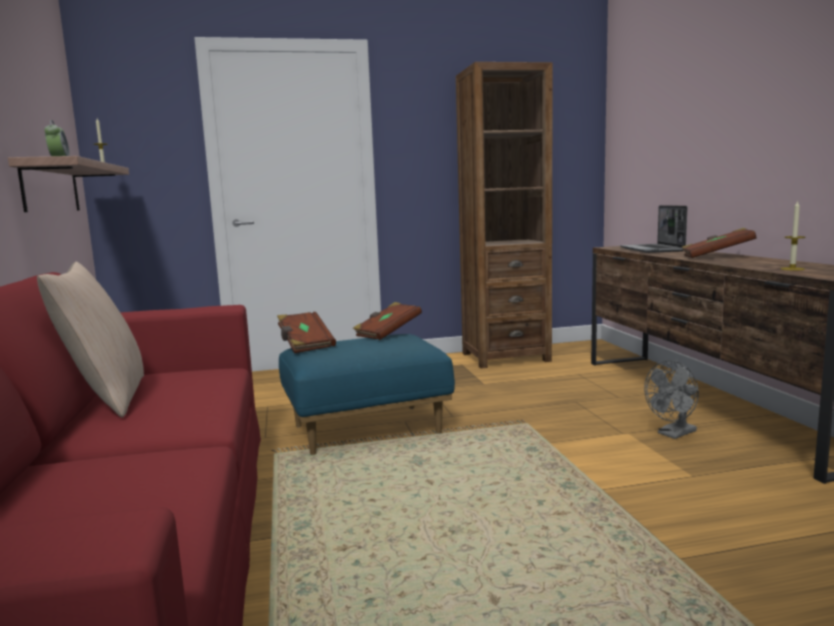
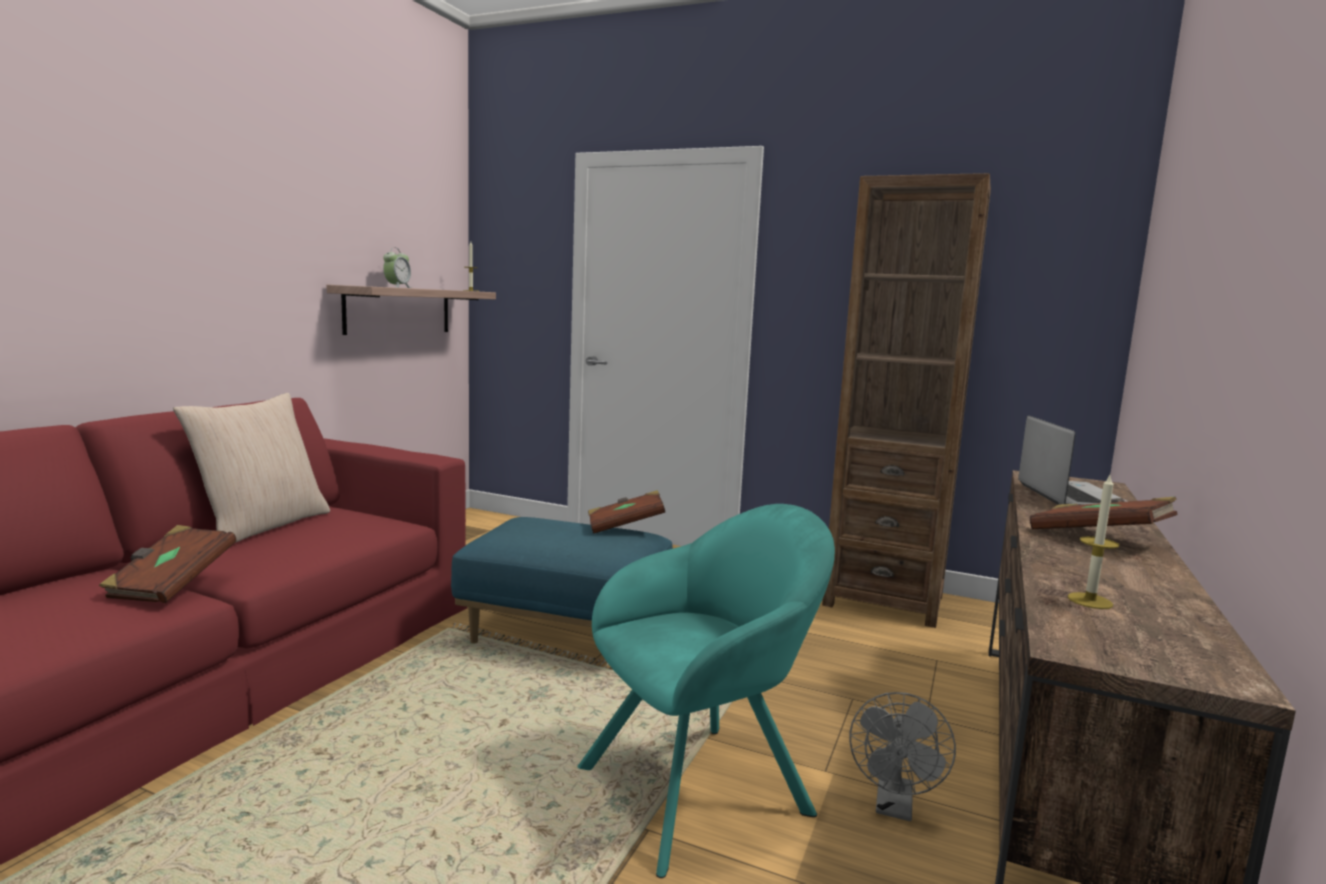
camera: 35 degrees right, 0 degrees up
brown book [277,312,336,353] -> brown book moved to [99,525,237,603]
laptop [620,205,687,253] -> laptop turned 150 degrees clockwise [1018,415,1127,505]
grey fan [644,360,699,439] -> grey fan turned 75 degrees counterclockwise [849,692,956,821]
none -> turquoise armchair [578,504,835,878]

